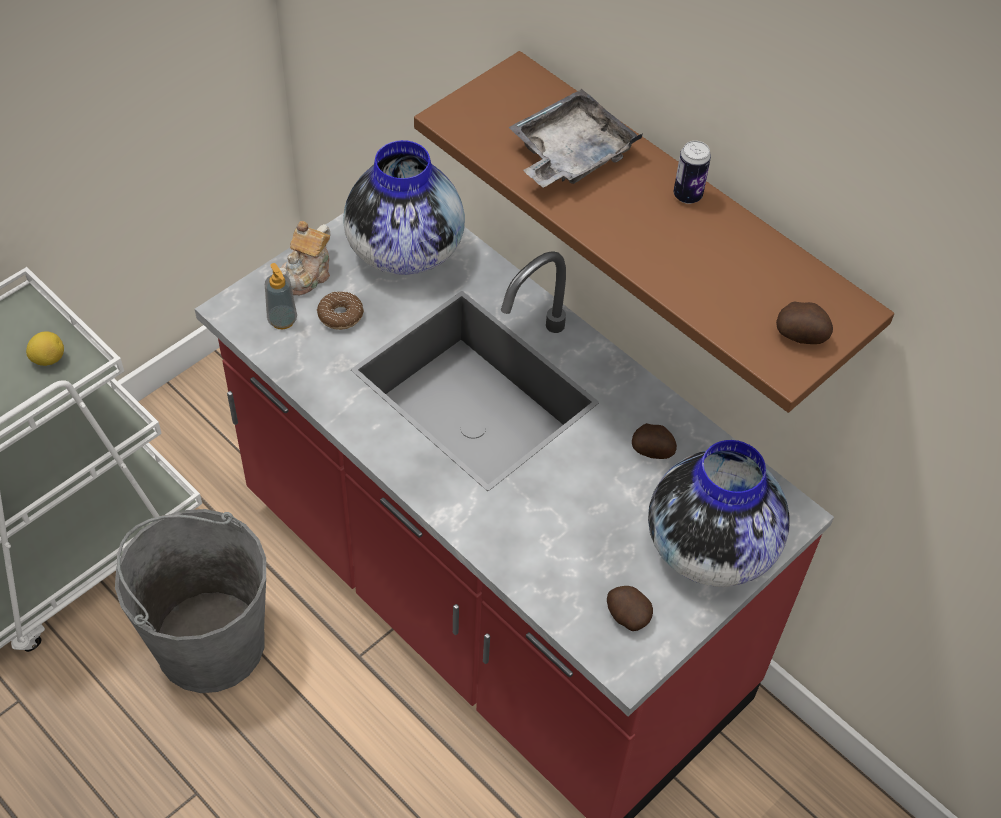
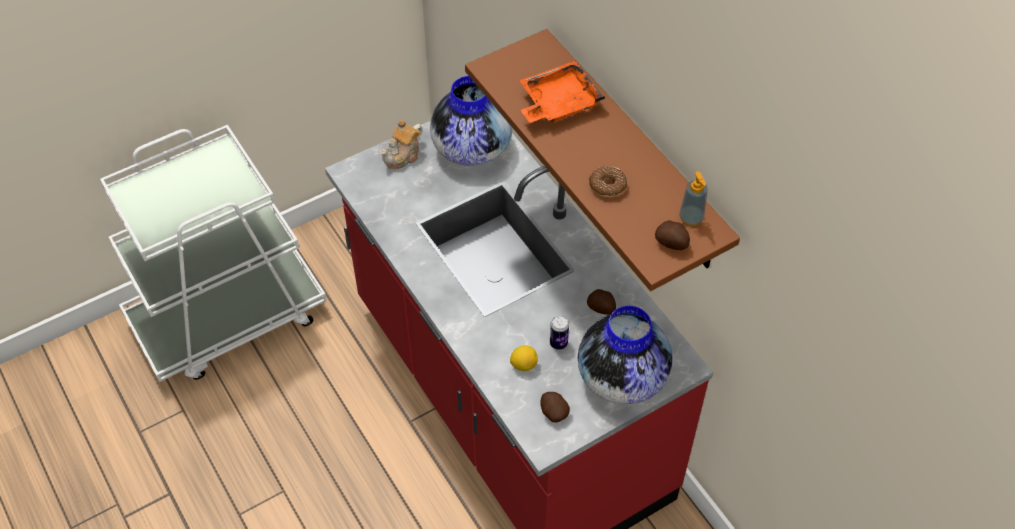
camera: 15 degrees right, 0 degrees up
lemon [26,331,64,366] -> lemon moved to [510,345,538,371]
grey bucket [115,509,266,693] -> none
soap dispenser [265,263,297,329] -> soap dispenser moved to [679,171,708,226]
donut [317,291,364,330] -> donut moved to [589,166,627,198]
grey tray [508,89,643,188] -> orange tray [519,61,605,123]
can [673,141,711,204] -> can moved to [550,316,569,350]

